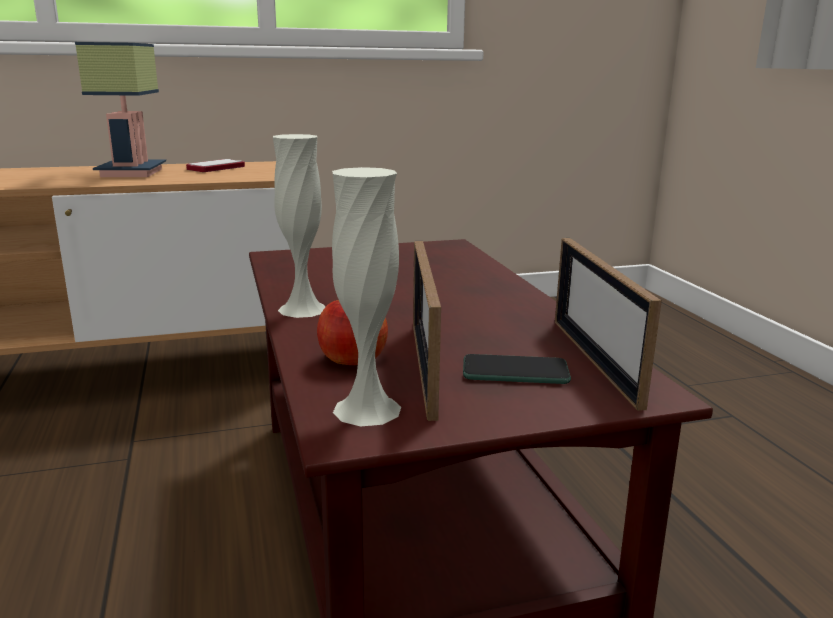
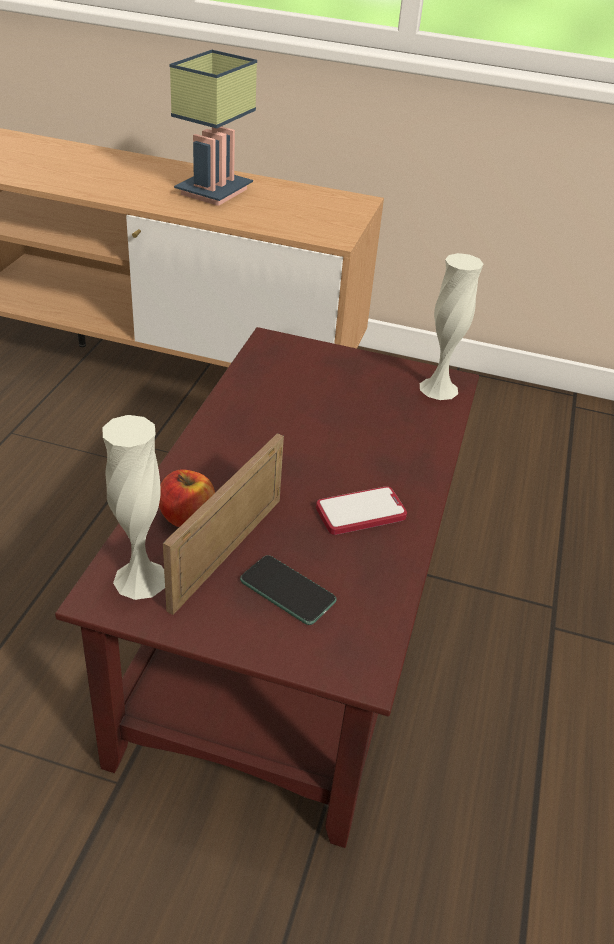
camera: 30 degrees right, 20 degrees up
phone [186,159,245,172] -> phone moved to [316,486,407,535]
white vase [273,134,326,318] -> white vase moved to [420,253,483,400]
picture frame [555,238,662,411] -> none

